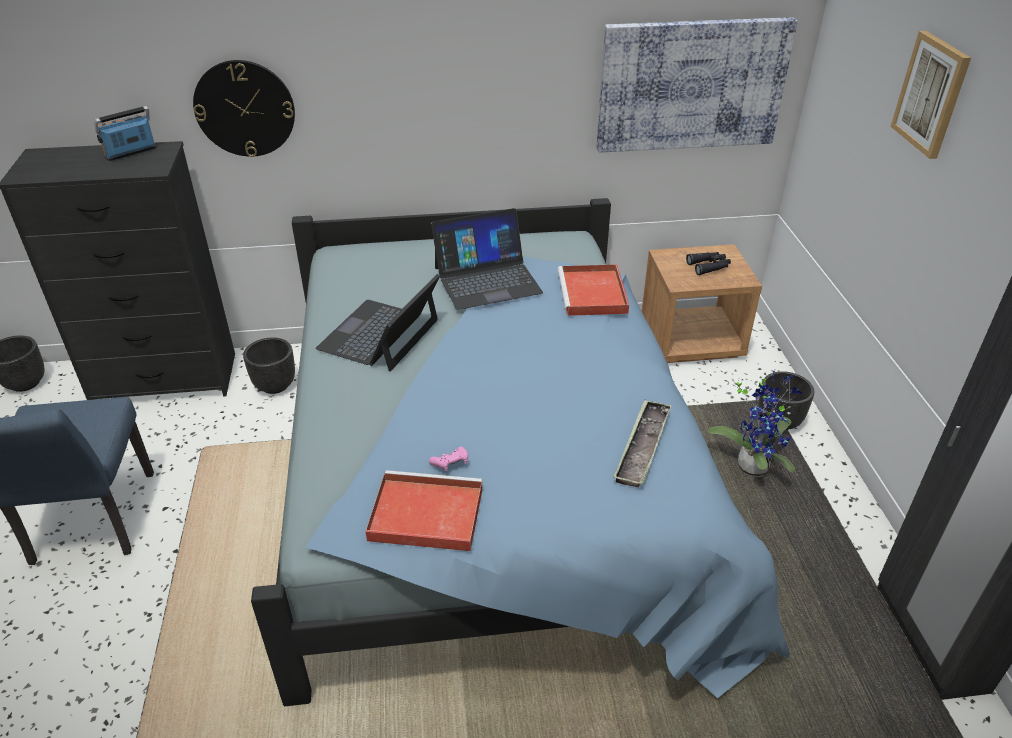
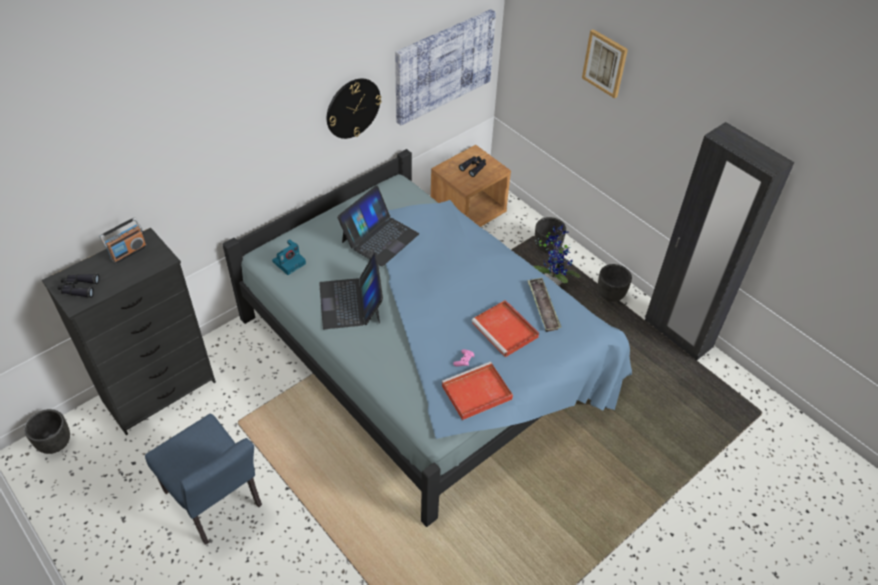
camera: 35 degrees left, 10 degrees up
radio [94,106,156,161] -> radio turned 150 degrees counterclockwise [100,217,147,264]
wall clock [193,60,295,157] -> wall clock moved to [327,79,381,139]
black planter [243,337,295,394] -> black planter moved to [598,264,632,302]
red tray [558,264,629,316] -> red tray moved to [472,300,539,357]
none -> black binoculars [58,274,100,298]
none -> camera [272,239,306,275]

